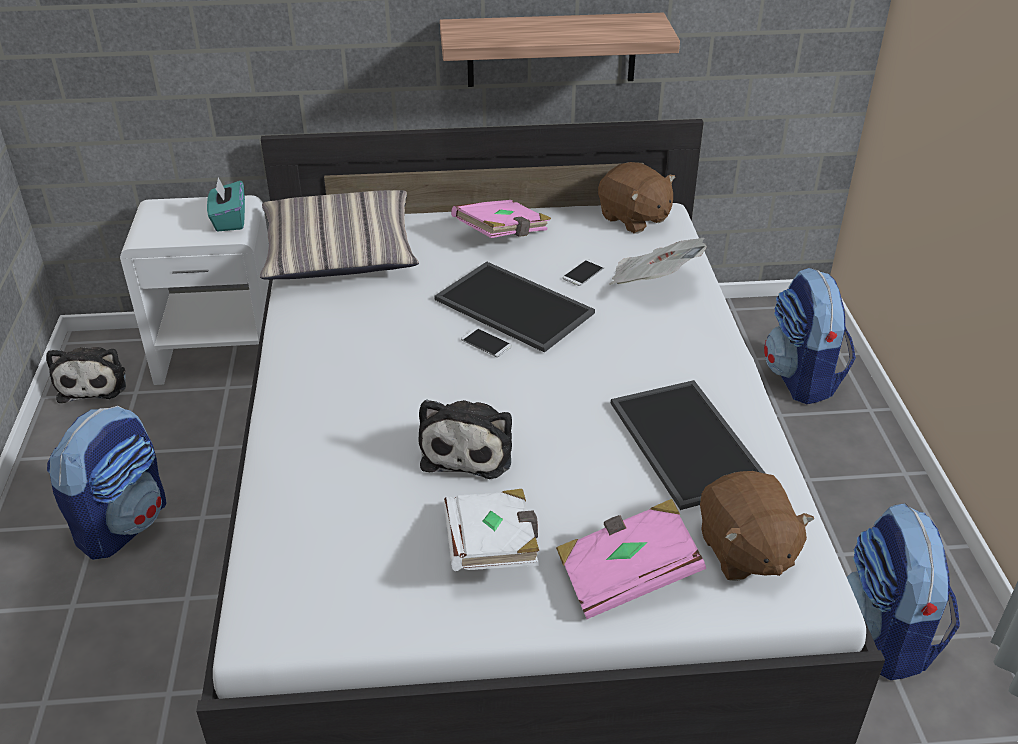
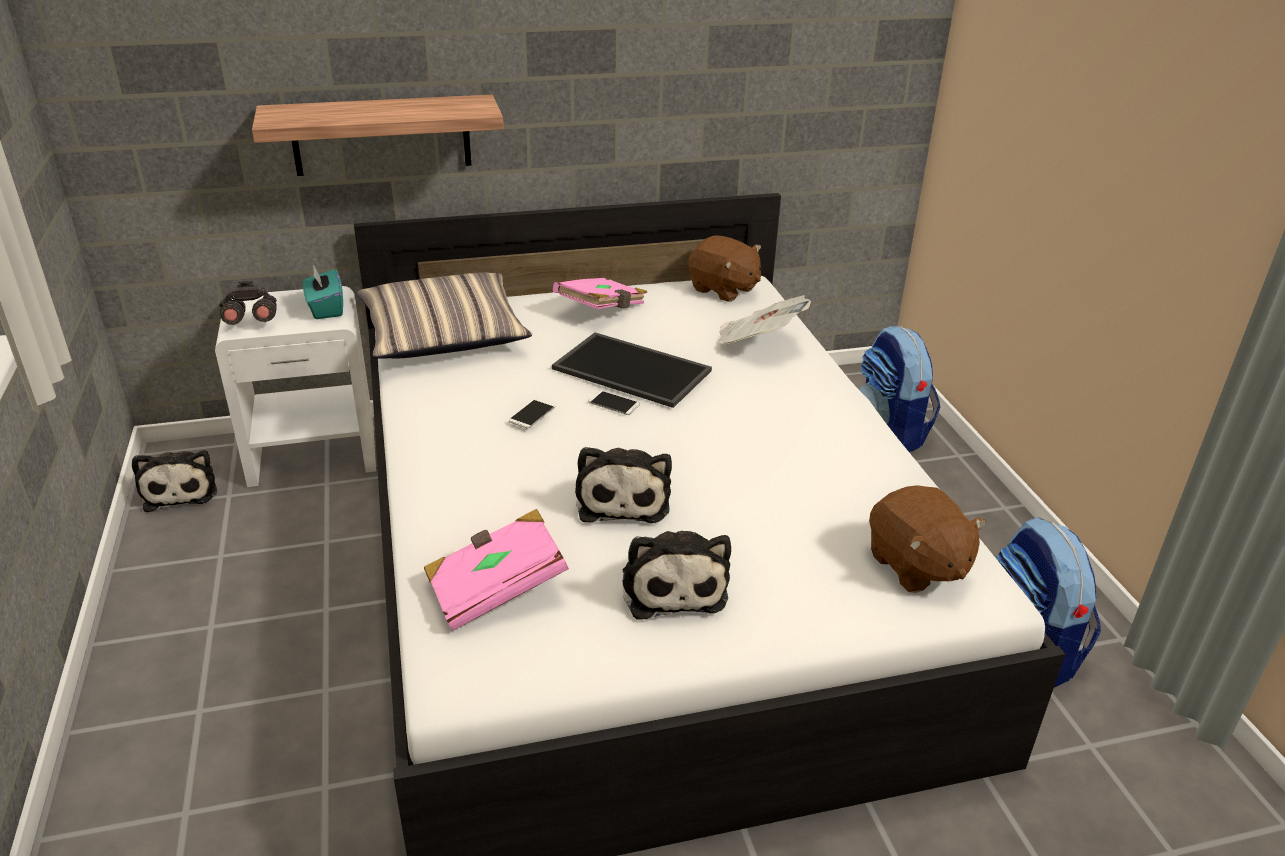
camera: 10 degrees left, 5 degrees down
backpack [47,406,166,560] -> none
shelf [440,13,680,87] -> shelf moved to [252,95,504,176]
white book [444,489,539,571] -> plush toy [622,531,731,619]
pink book [556,499,706,619] -> pink book moved to [424,509,569,631]
phone [563,260,605,286] -> phone moved to [509,399,555,428]
tray [611,380,766,510] -> none
none -> grey binoculars [219,281,277,325]

